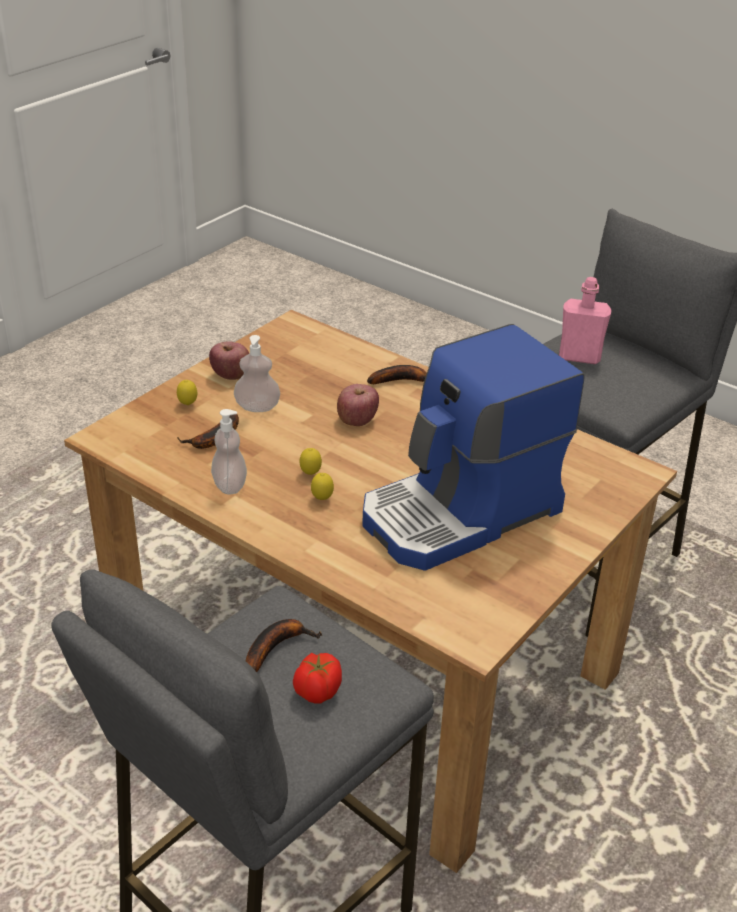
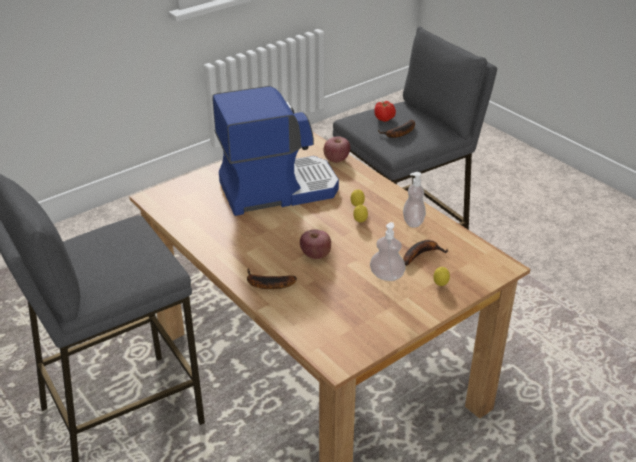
camera: 165 degrees left, 0 degrees up
apple [209,341,249,380] -> apple moved to [324,136,350,163]
pink bottle [559,277,612,364] -> none

